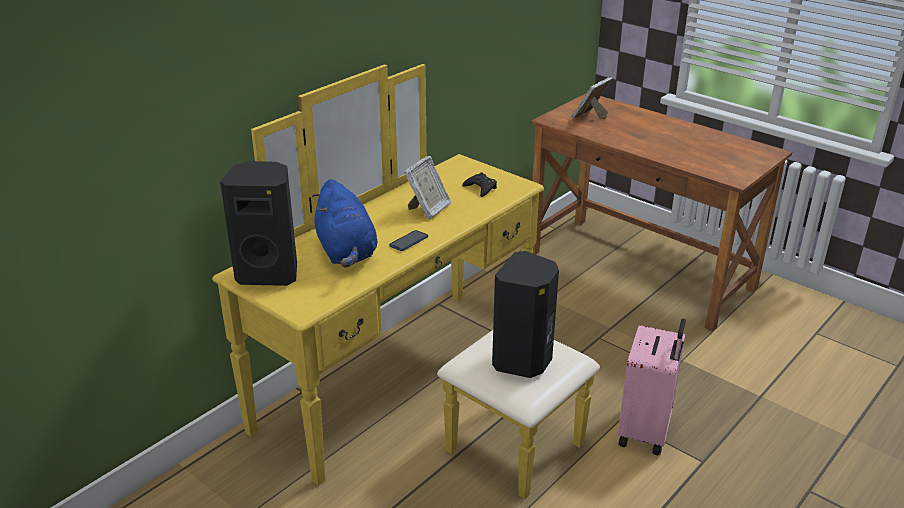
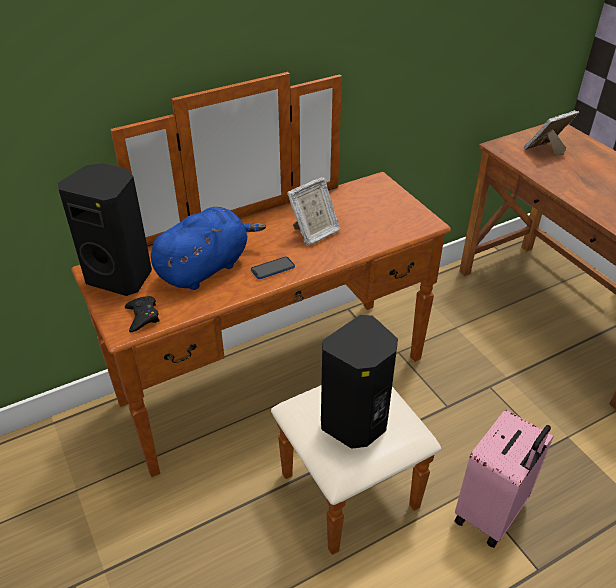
camera: 20 degrees right, 10 degrees up
yellow dresser [212,64,600,499] -> brown dresser [71,72,451,555]
blue plush toy [312,179,377,268] -> blue plush toy turned 135 degrees counterclockwise [151,207,266,290]
black game controller [462,172,497,197] -> black game controller moved to [125,296,160,333]

